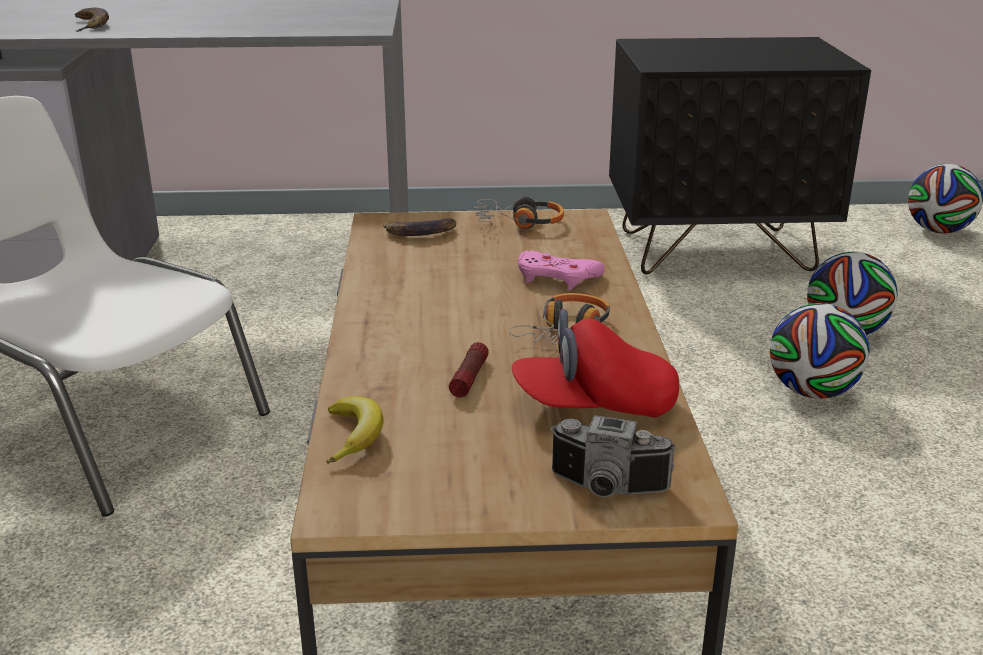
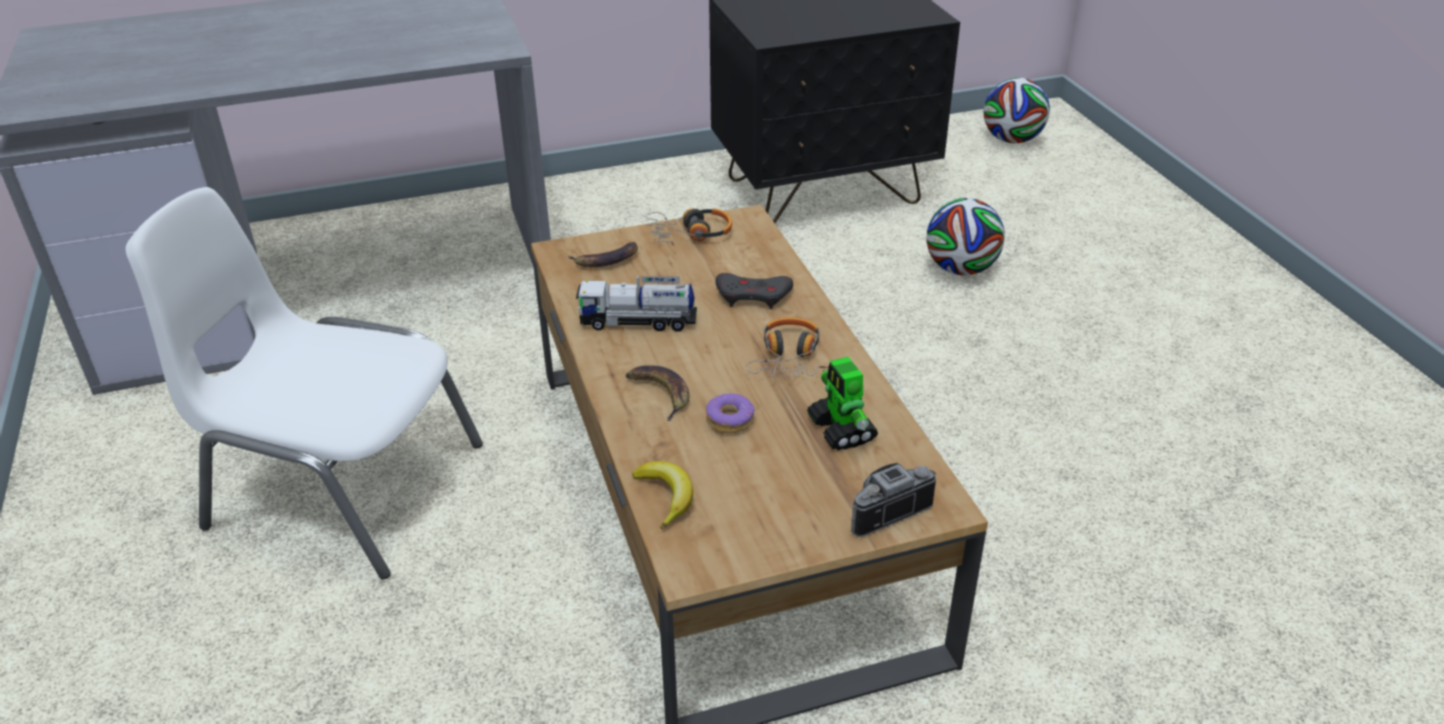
camera: 15 degrees left, 10 degrees up
banana [75,7,109,32] -> banana moved to [625,365,689,421]
flashlight [449,342,489,397] -> donut [706,393,755,434]
red cap [512,309,679,417] -> toy robot [807,357,878,450]
pink game controller [518,251,605,290] -> grey game controller [715,273,793,309]
camera [550,415,677,497] -> camera turned 150 degrees clockwise [851,463,936,537]
football [770,303,869,399] -> none
none -> toy truck [576,276,697,331]

